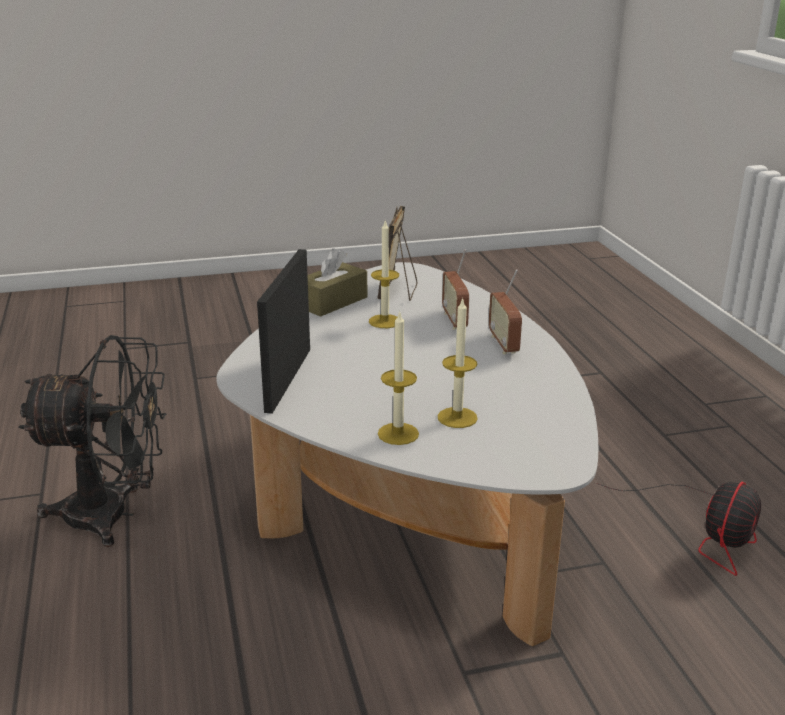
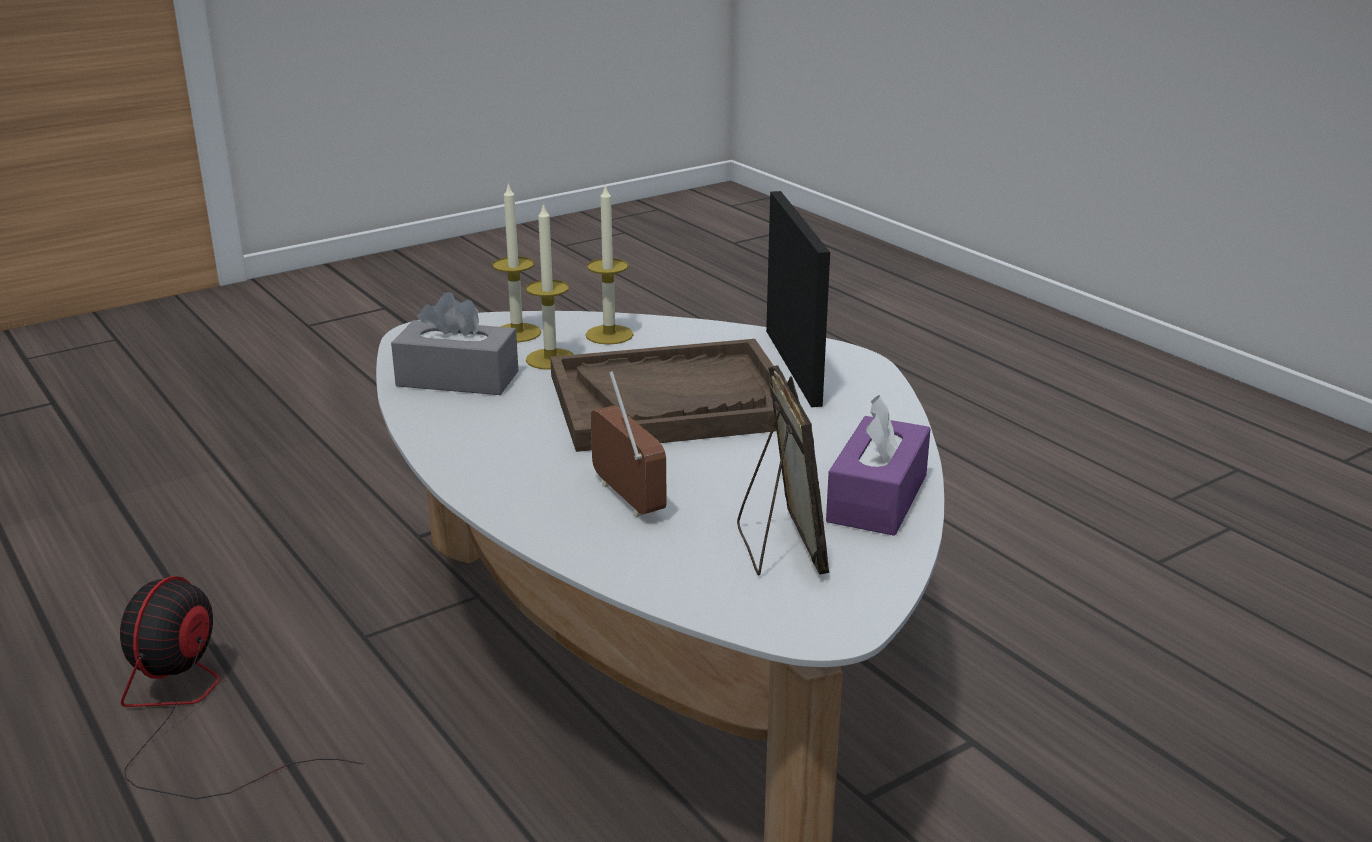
camera: 160 degrees right, 0 degrees up
black fan [19,335,166,547] -> none
brown tissue box [308,248,367,317] -> purple tissue box [826,395,931,536]
candle [369,220,399,328] -> candle moved to [492,182,541,343]
radio [489,269,522,354] -> none
none -> grey tissue box [391,292,519,395]
none -> brown tray [550,339,803,452]

